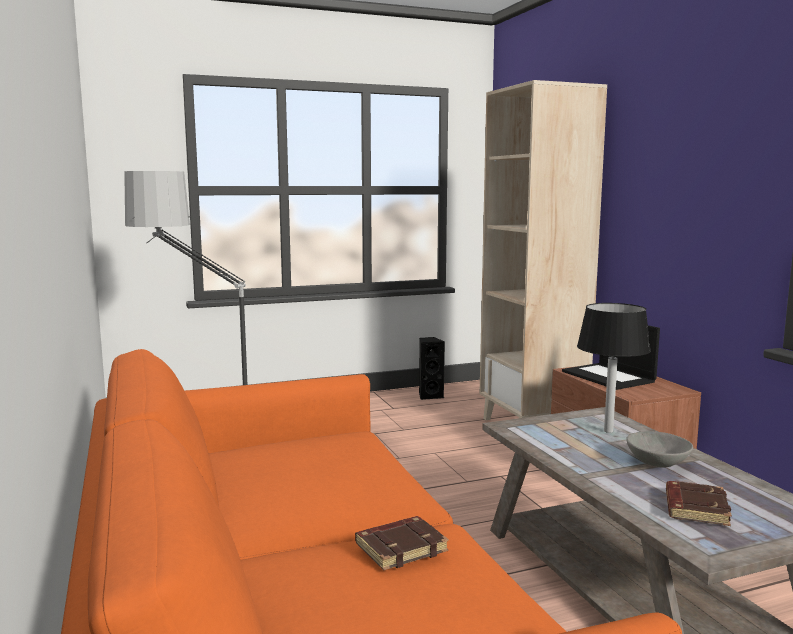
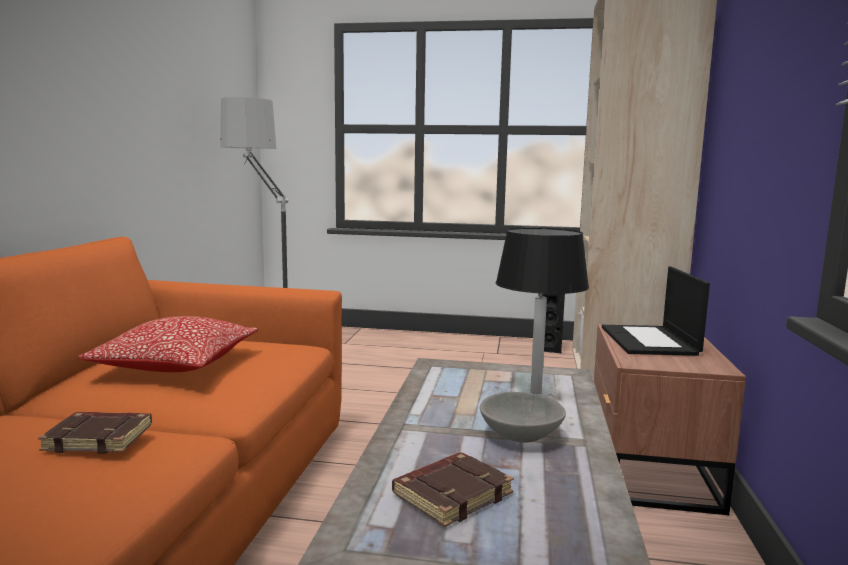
camera: 30 degrees right, 0 degrees up
none -> pillow [78,316,258,372]

